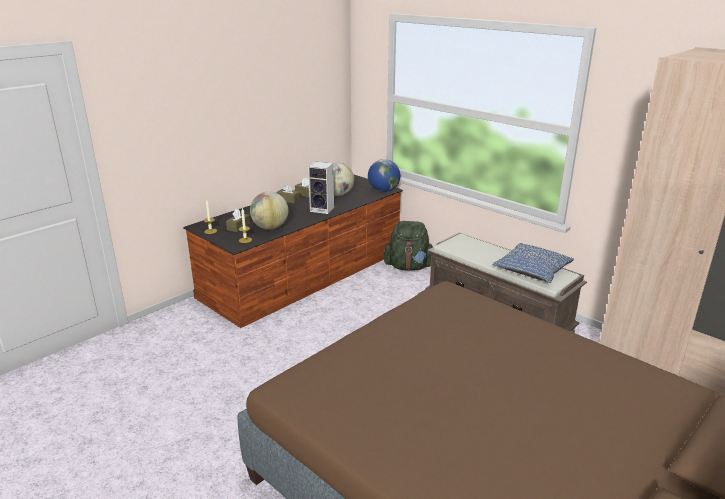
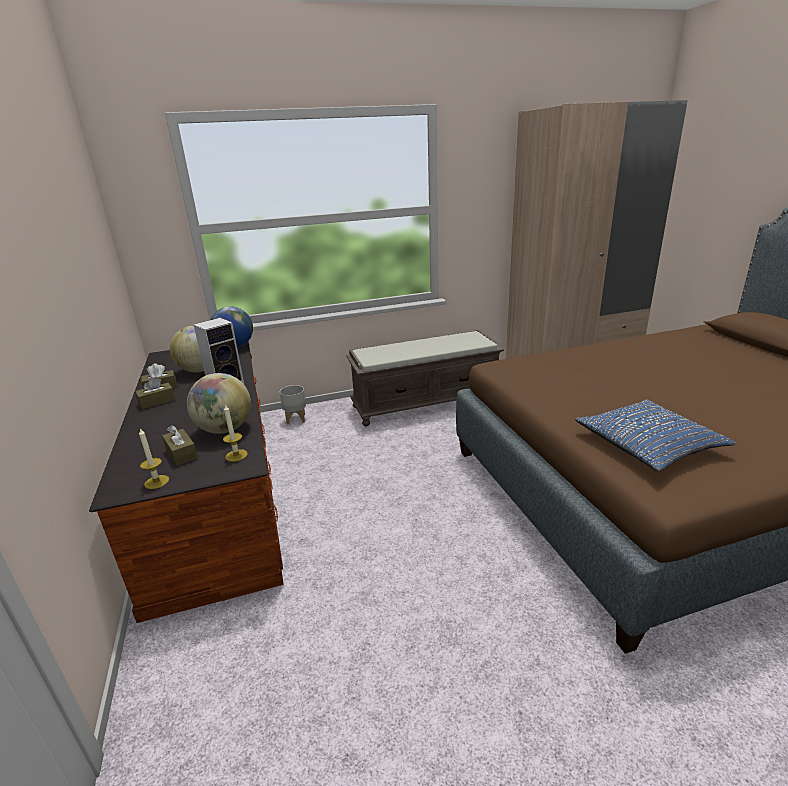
camera: 60 degrees left, 0 degrees up
green backpack [384,221,433,271] -> grey planter [280,385,306,424]
blue pillow [493,243,574,283] -> blue pillow moved to [575,399,736,471]

